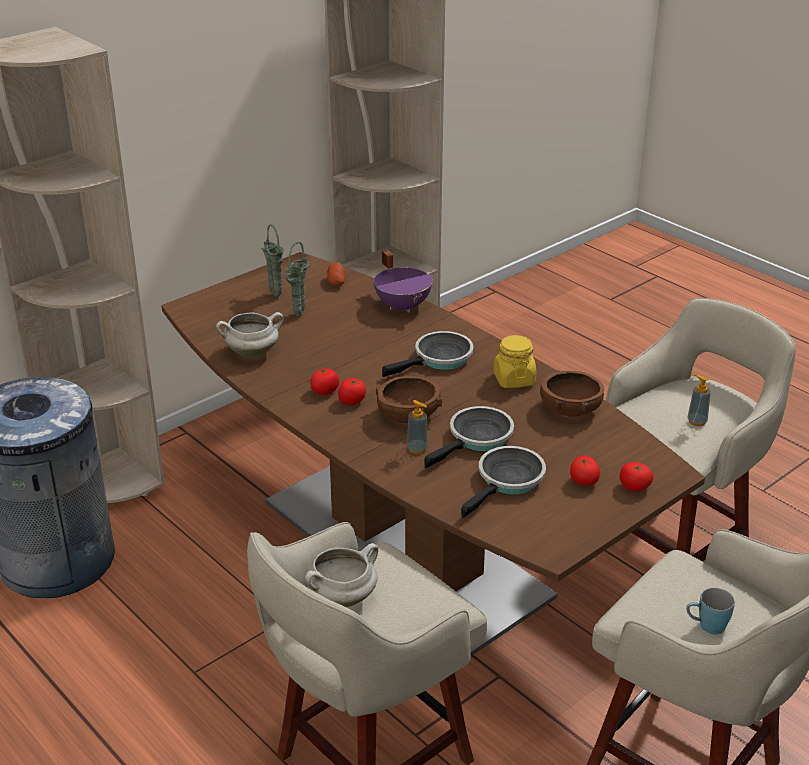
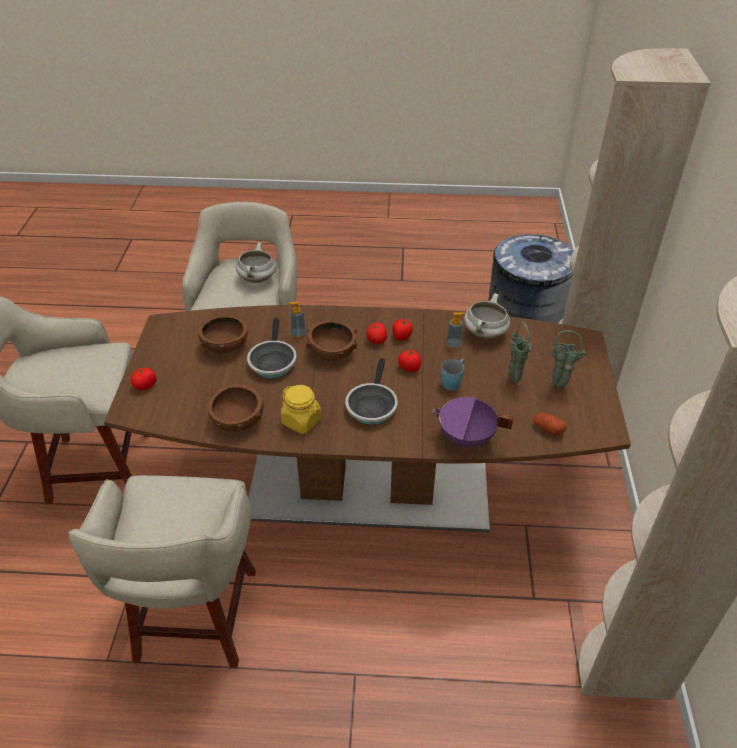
camera: 135 degrees right, 10 degrees up
frying pan [461,446,546,518] -> brown bowl [198,315,249,353]
tomato [570,455,600,486] -> tomato moved to [398,349,421,372]
blue mug [686,588,735,634] -> blue mug moved to [441,359,465,390]
soap dispenser [688,374,711,426] -> soap dispenser moved to [446,312,465,350]

